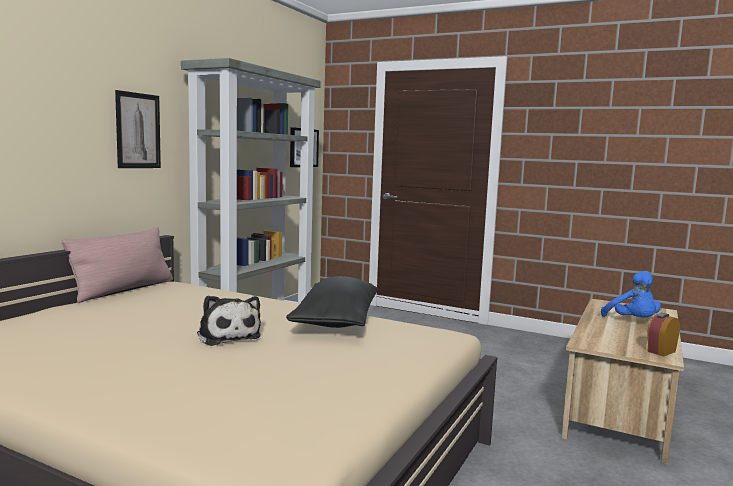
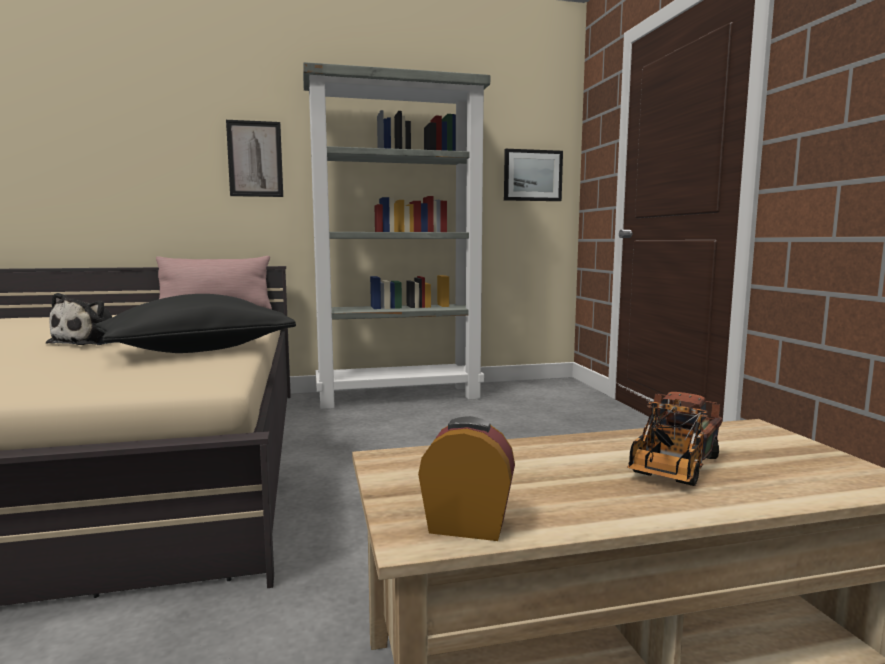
camera: 50 degrees right, 0 degrees up
blue plush toy [601,271,661,317] -> toy truck [627,392,723,486]

